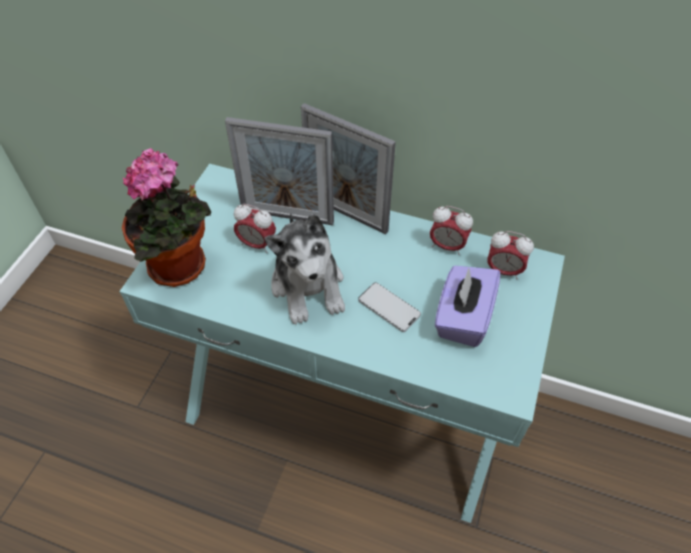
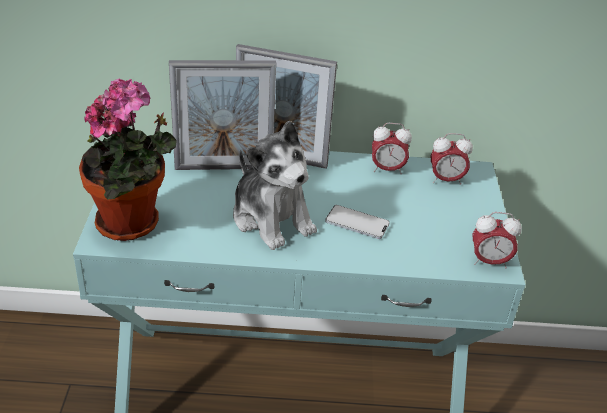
camera: 20 degrees left, 15 degrees down
alarm clock [234,204,276,253] -> alarm clock moved to [473,212,522,268]
purple tissue box [435,266,500,347] -> none

